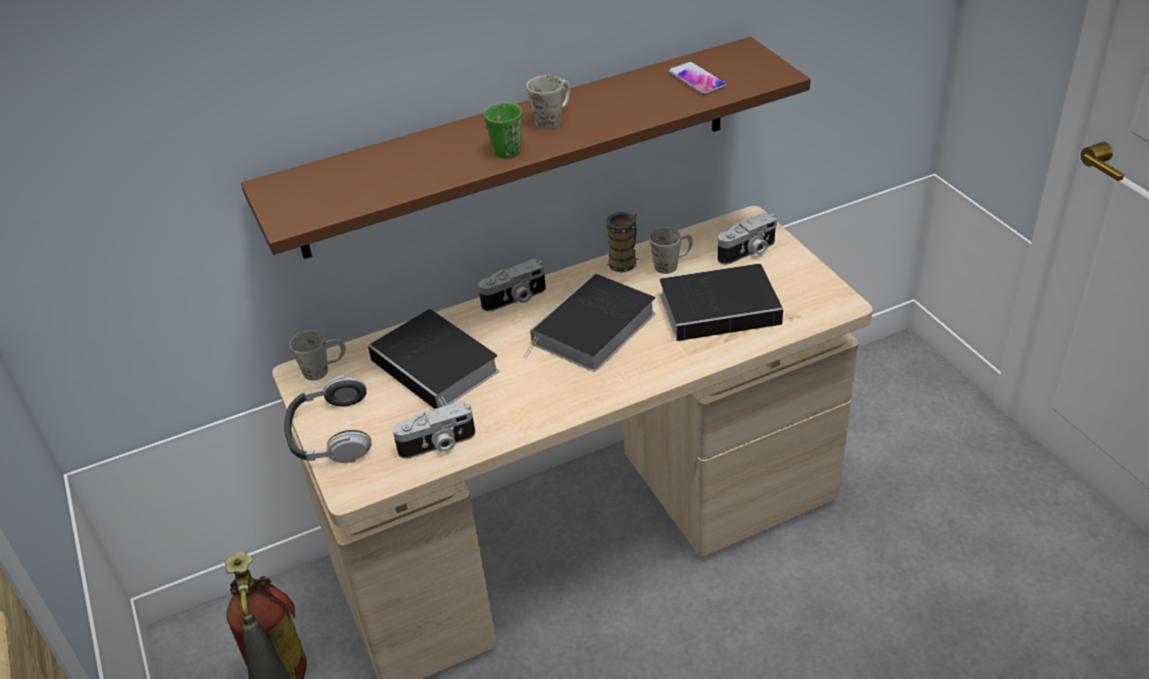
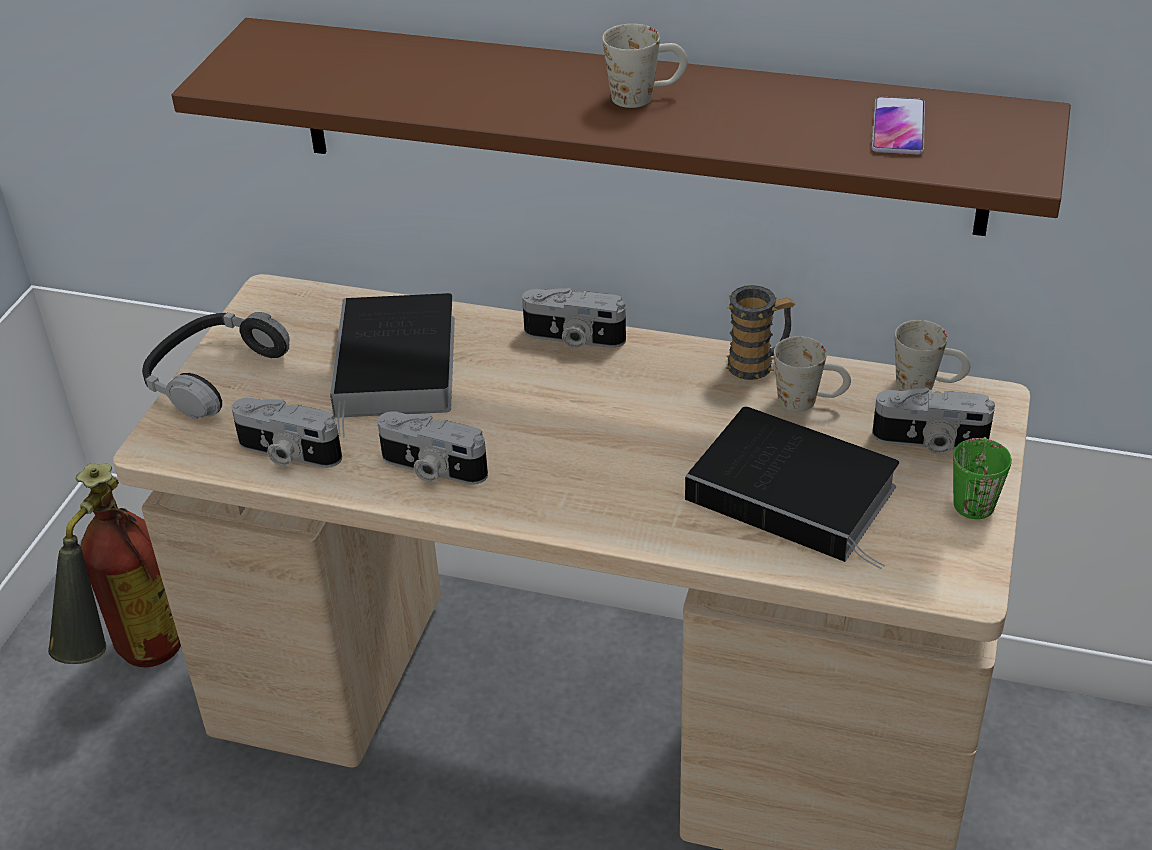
camera: 40 degrees right, 0 degrees up
white mug [290,330,346,380] -> white mug moved to [895,320,970,391]
green mug [484,103,522,159] -> green mug moved to [953,437,1012,519]
book [523,273,656,372] -> none
none -> camera [377,411,488,485]

